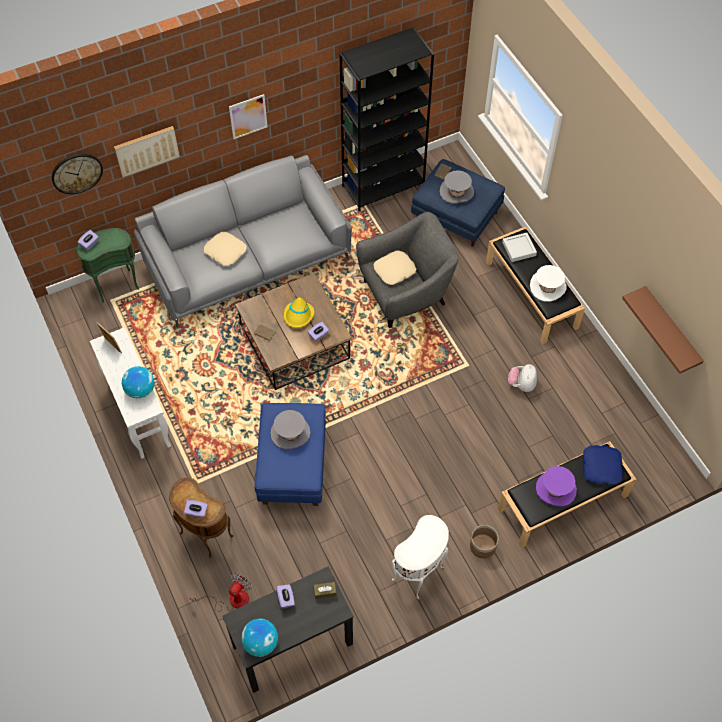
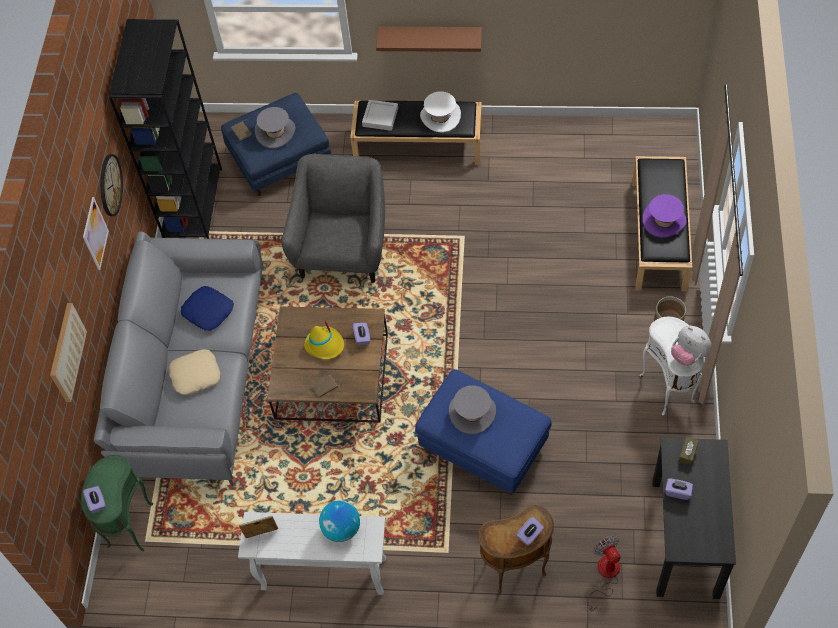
camera: 55 degrees left, 0 degrees up
wall clock [52,154,103,194] -> wall clock moved to [100,154,123,216]
globe [241,619,278,657] -> none
beige pillow [374,251,416,285] -> none
plush toy [508,364,537,392] -> plush toy moved to [671,326,712,366]
blue pillow [583,445,623,485] -> blue pillow moved to [181,286,234,331]
brown shelf [622,286,704,374] -> brown shelf moved to [376,27,482,52]

